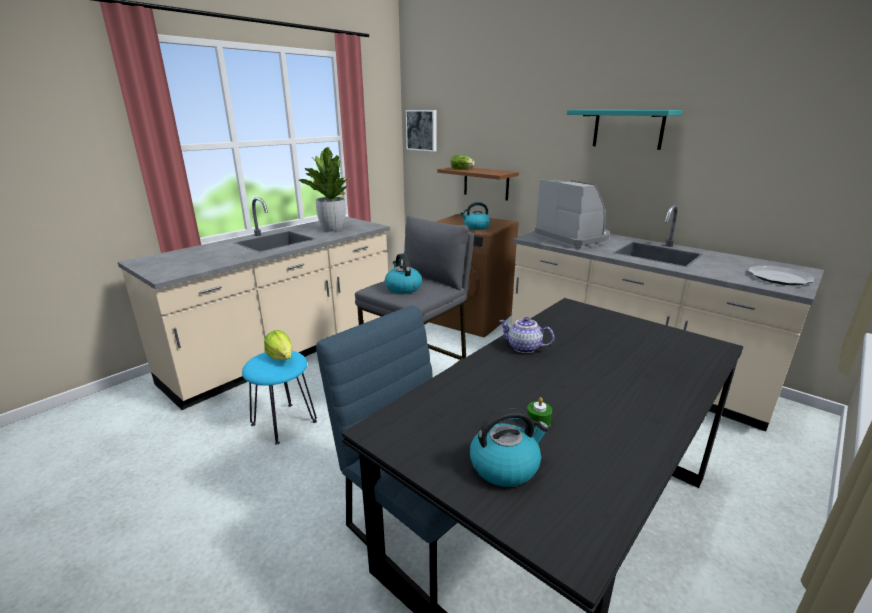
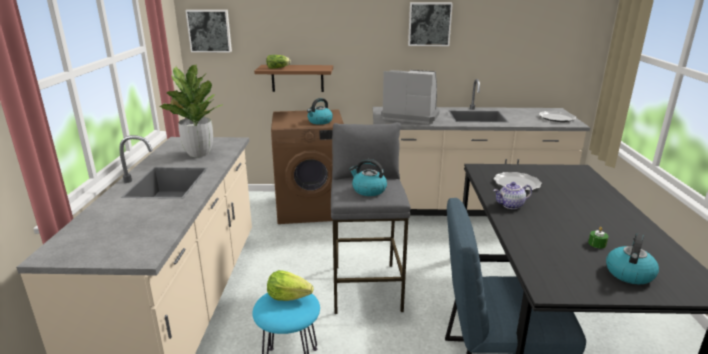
camera: 40 degrees left, 0 degrees up
turquoise shelf [567,110,683,150] -> picture [408,3,453,46]
none -> plate [493,172,542,191]

